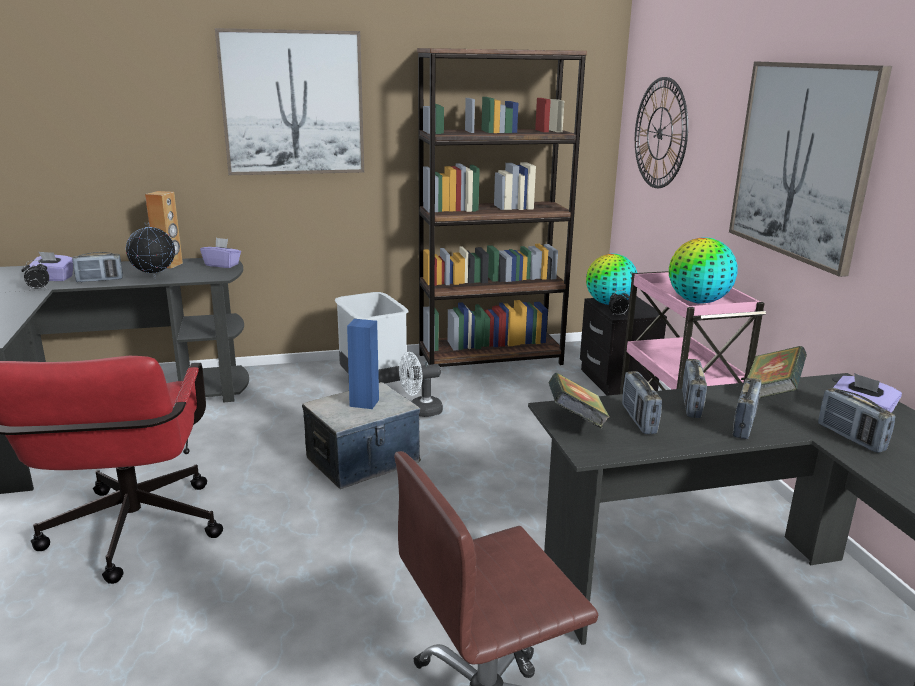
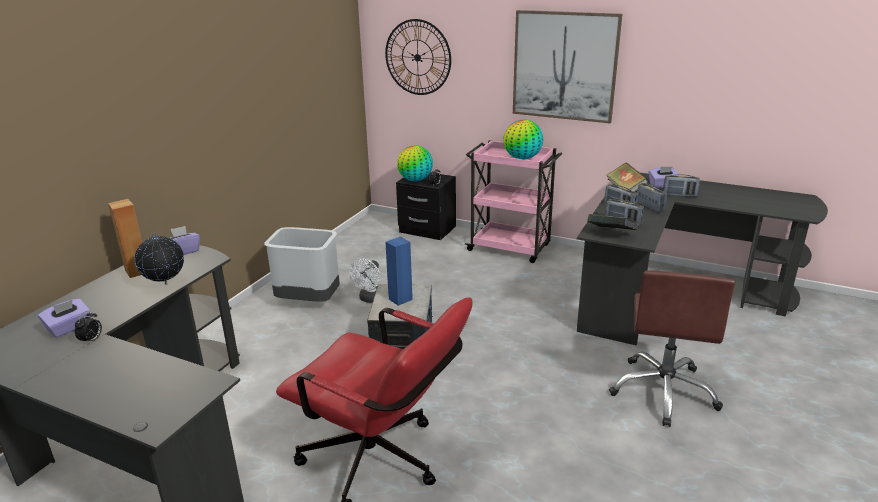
camera: 50 degrees left, 5 degrees up
radio [72,252,123,282] -> none
picture [215,28,364,175] -> none
brown bookcase [417,48,587,367] -> none

